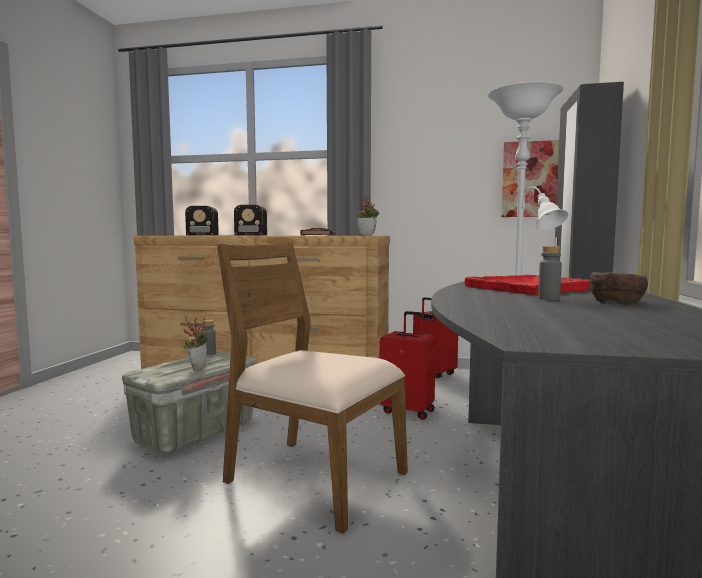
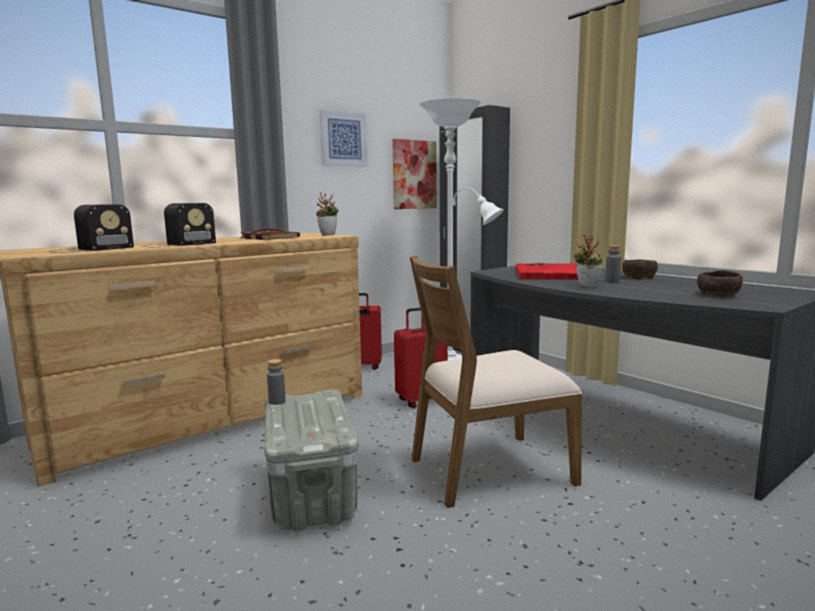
camera: 50 degrees left, 5 degrees up
potted plant [183,316,208,370] -> potted plant moved to [574,235,603,287]
none -> picture [319,109,368,166]
none -> brown bowl [697,270,743,297]

